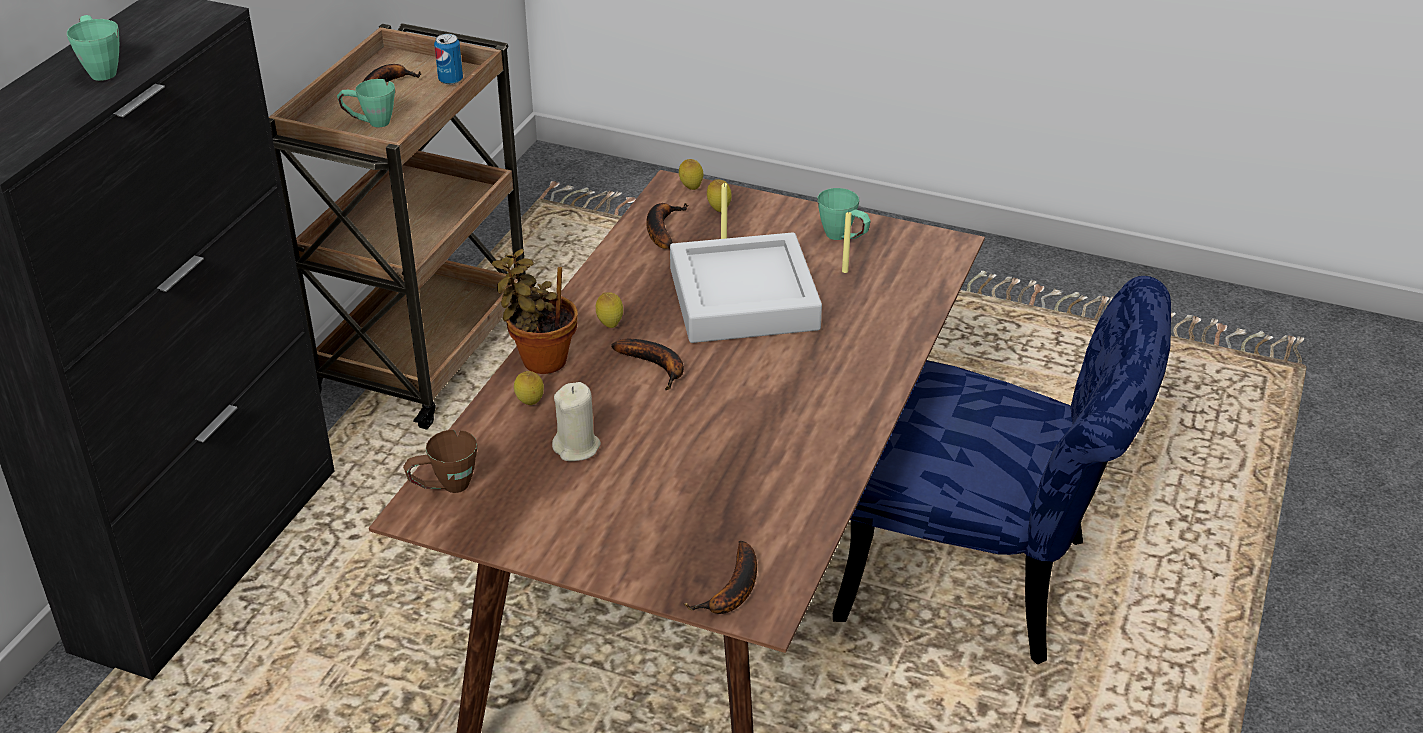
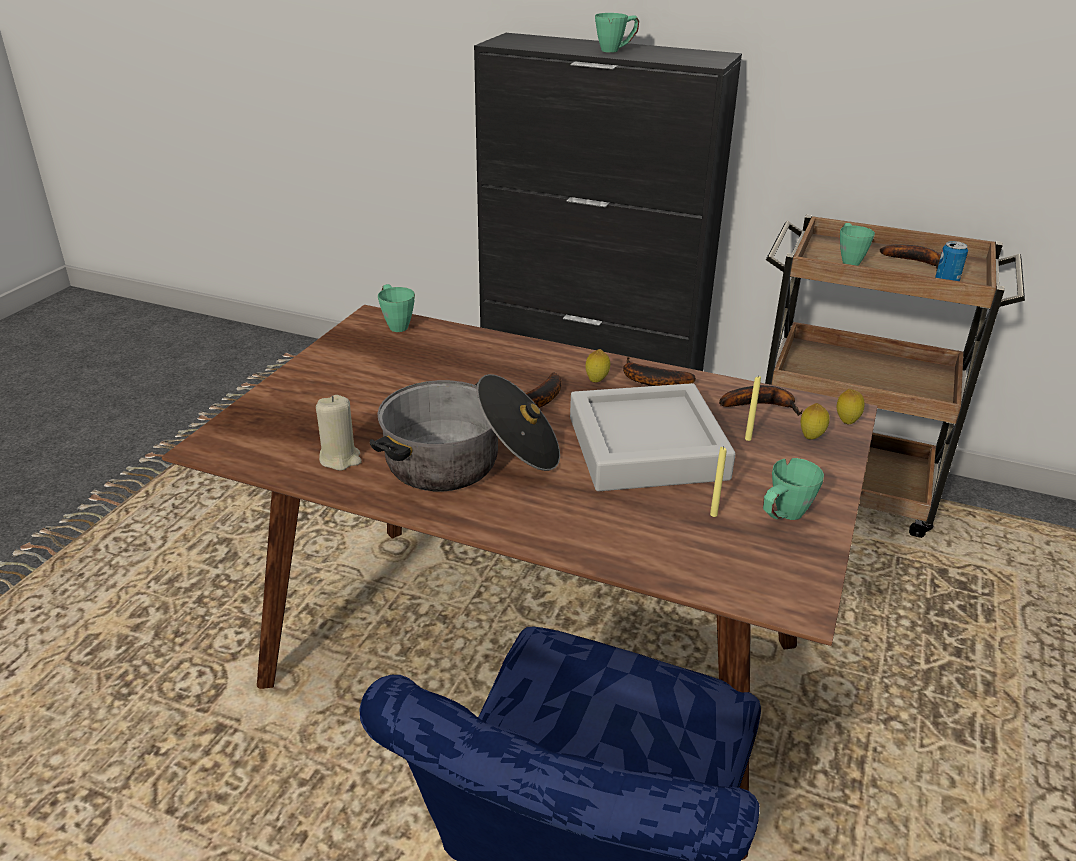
camera: 90 degrees right, 5 degrees down
brown mug [403,430,478,493] -> green mug [378,284,415,332]
potted plant [492,249,578,374] -> none
lemon [514,371,544,405] -> none
beige candle [552,382,601,461] -> beige candle moved to [316,395,362,471]
banana [684,541,757,614] -> banana moved to [623,357,696,386]
none -> cooking pot [370,374,560,492]

